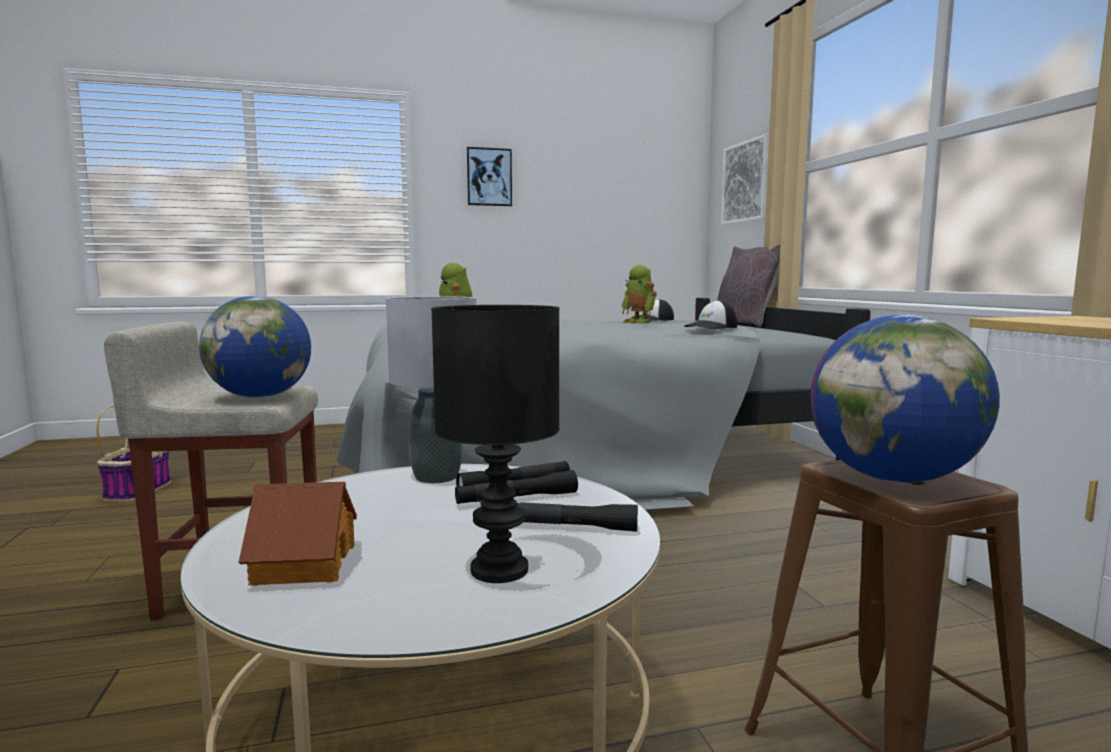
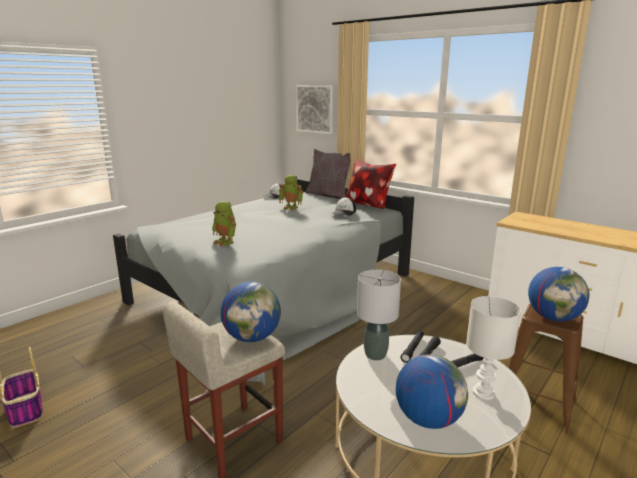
camera: 35 degrees left, 10 degrees up
toy house [239,482,357,586] -> globe [396,354,468,429]
black table lamp [431,305,560,583] -> white table lamp [466,296,521,400]
picture [467,147,512,206] -> none
none -> pillow [346,158,396,209]

